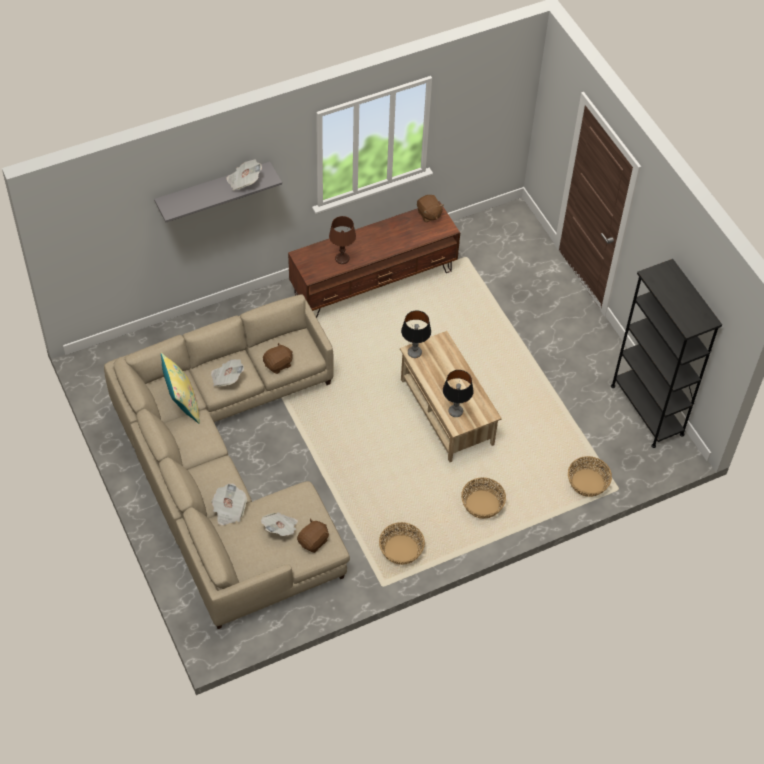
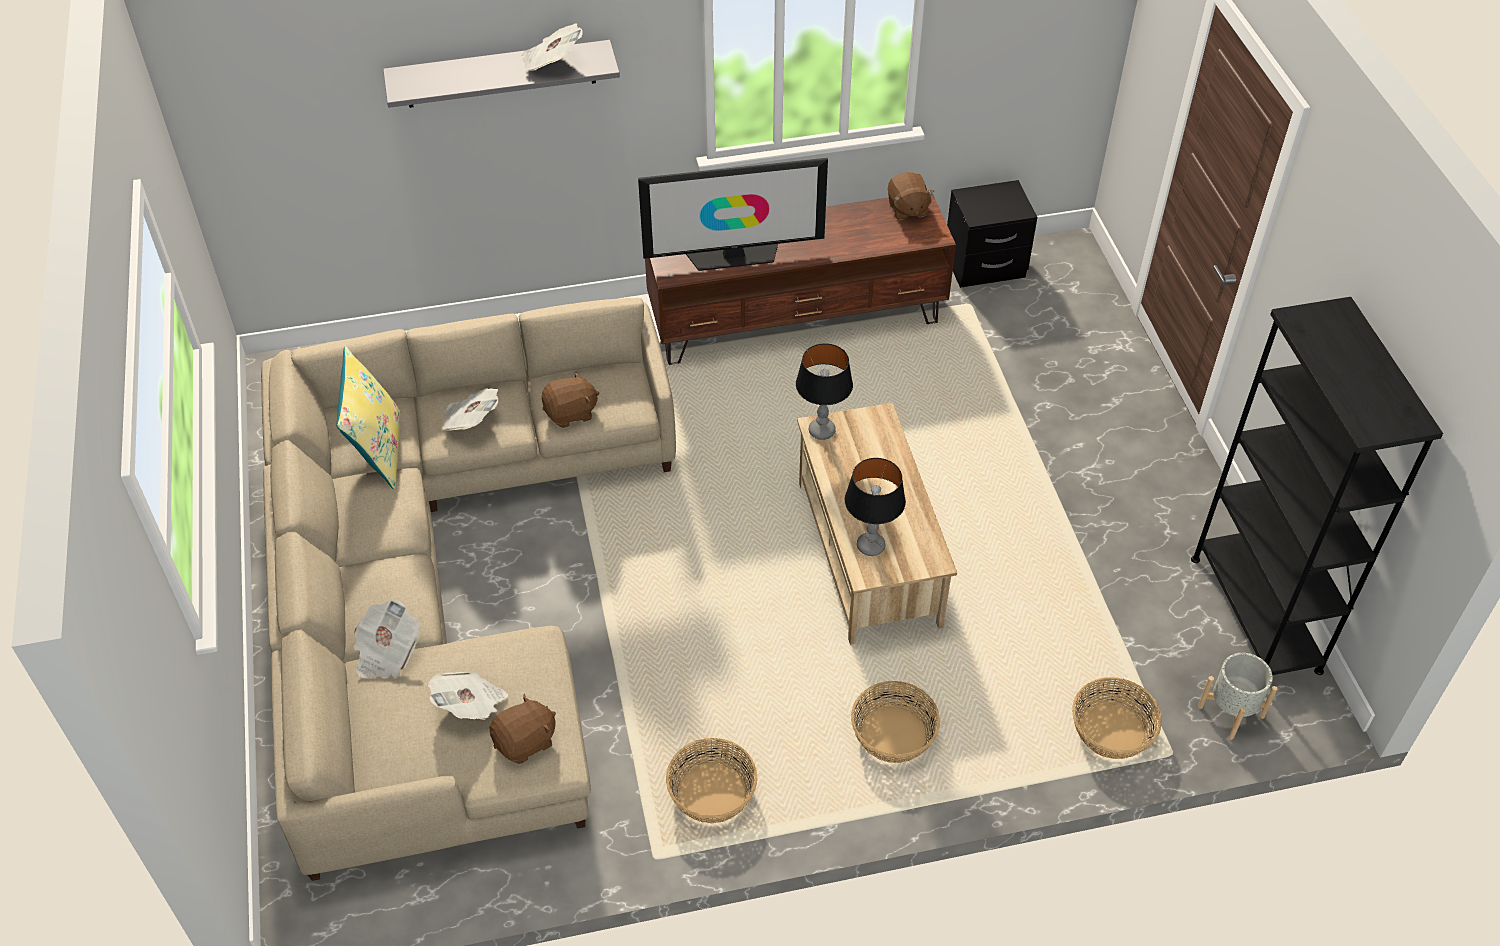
camera: 15 degrees right, 5 degrees down
brown table lamp [329,216,356,264] -> television [638,158,828,271]
none -> black nightstand [947,180,1037,288]
none -> grey planter [1198,653,1278,740]

